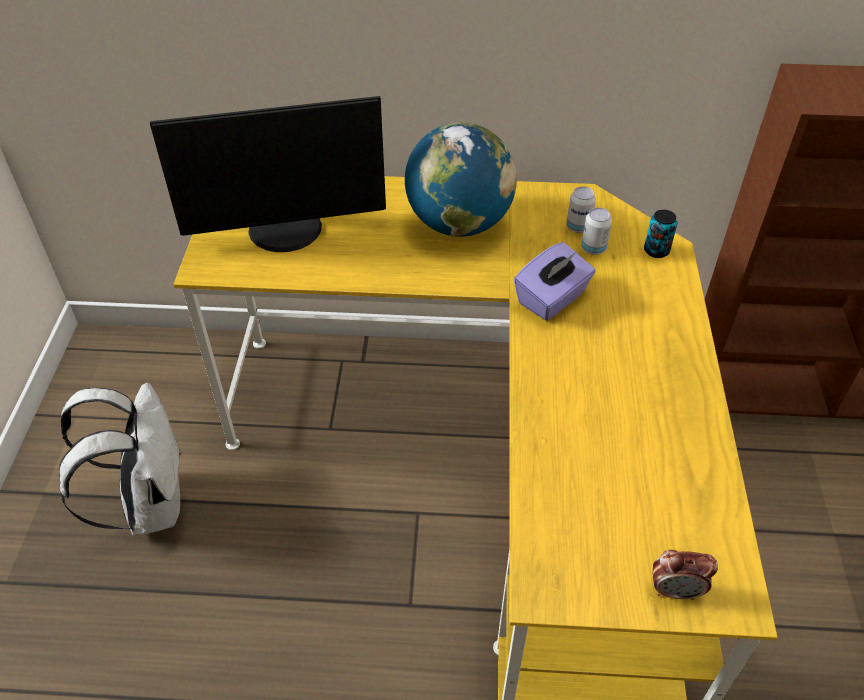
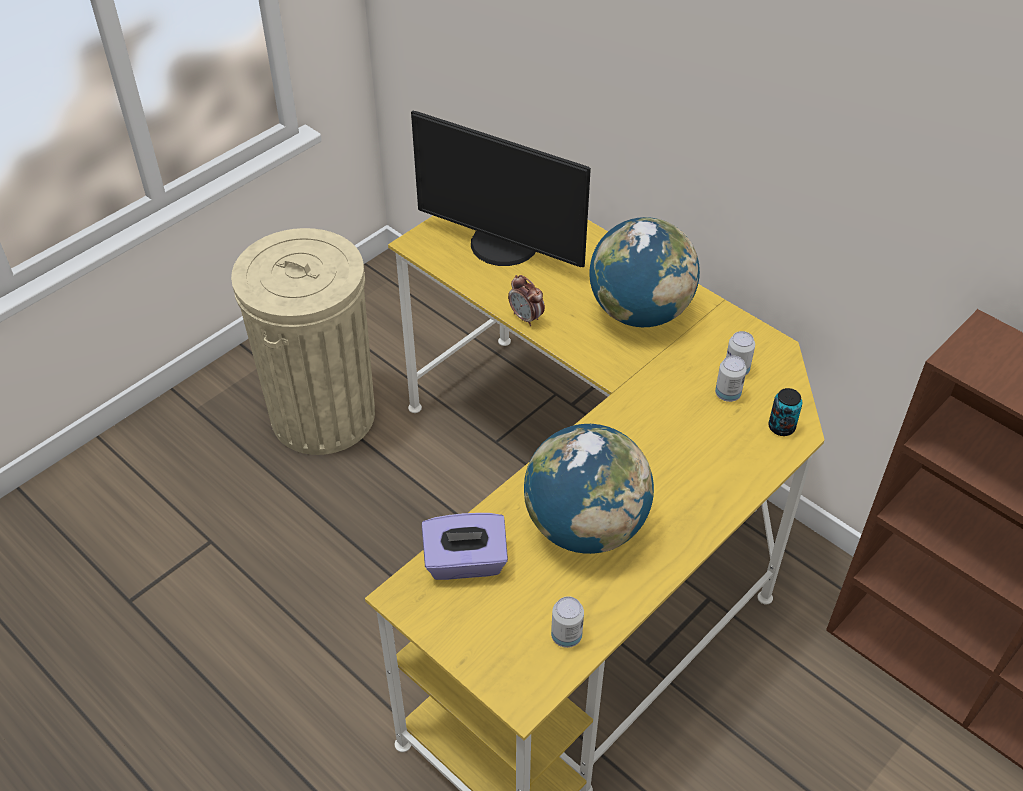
camera: 40 degrees right, 0 degrees up
white backpack [59,383,182,536] -> beige trash can [231,228,375,455]
purple tissue box [514,242,596,321] -> purple tissue box moved to [422,513,508,580]
alarm clock [653,550,718,600] -> alarm clock moved to [508,275,545,326]
none -> globe [524,423,654,554]
none -> can [551,596,584,648]

